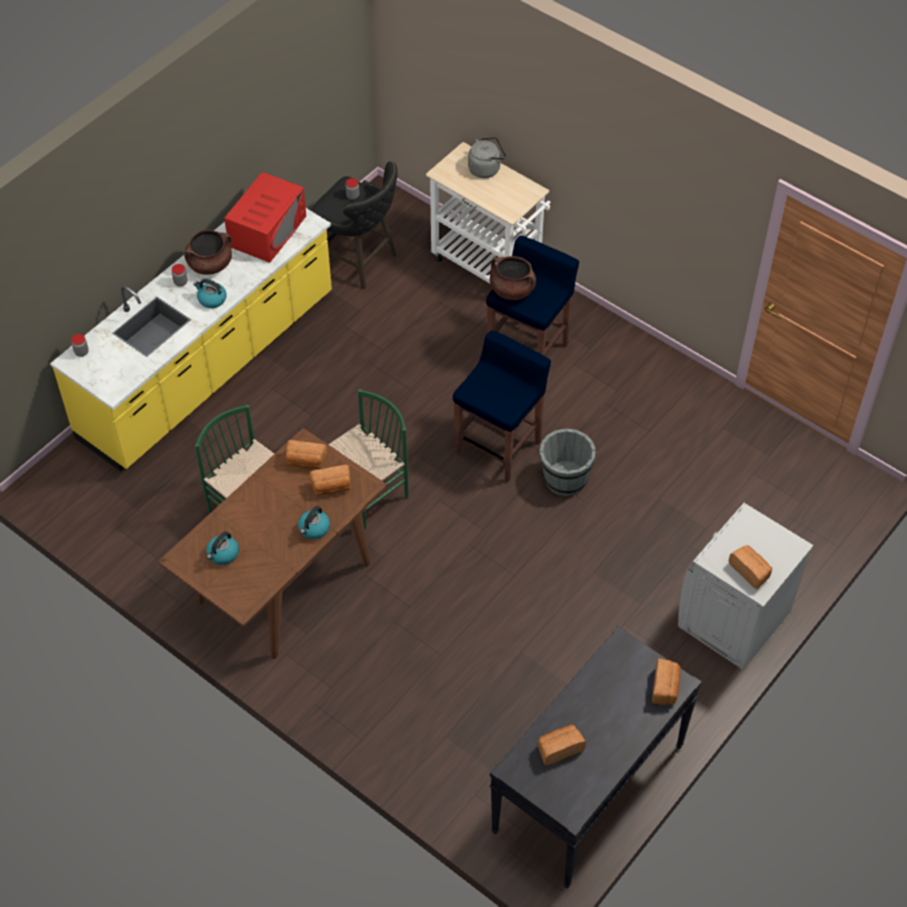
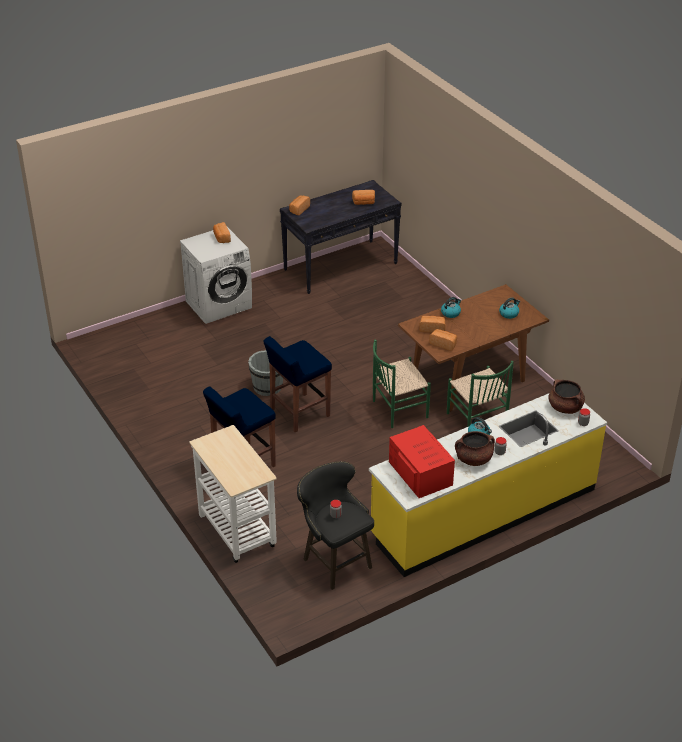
camera: 160 degrees left, 15 degrees down
red microwave [224,172,306,263] -> red microwave turned 105 degrees clockwise [389,425,455,498]
grey kettle [468,137,506,178] -> none
brown cooking pot [490,256,536,300] -> brown cooking pot moved to [548,380,585,414]

